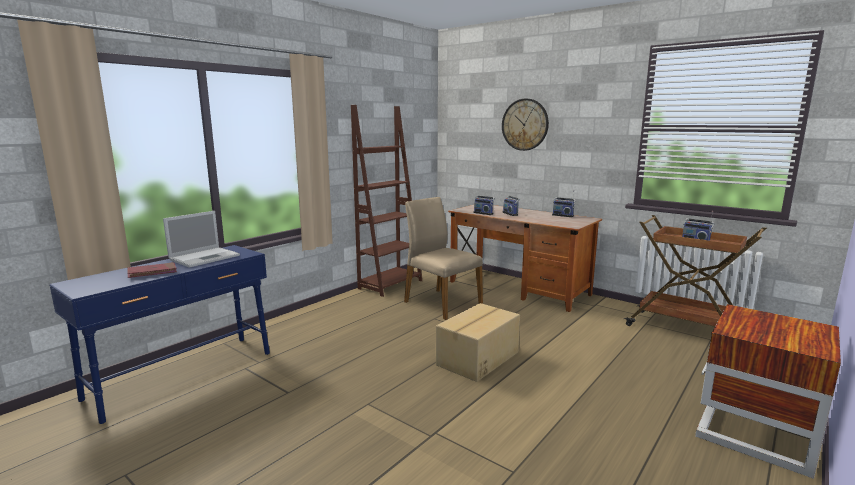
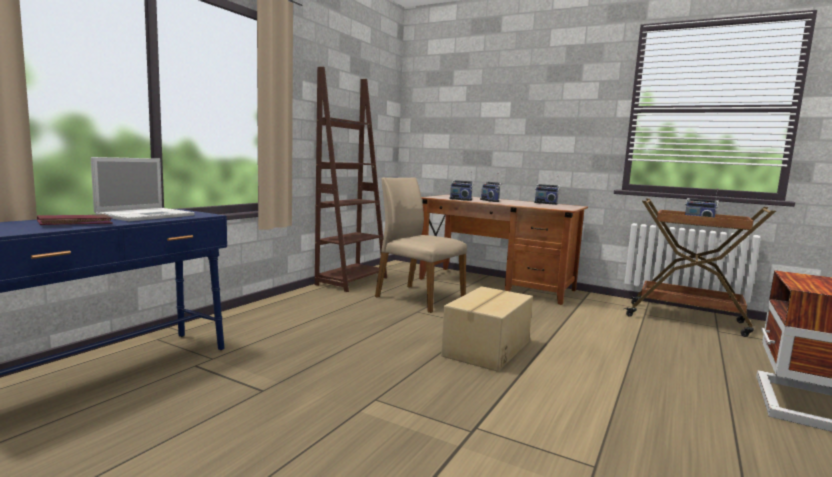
camera: 10 degrees left, 5 degrees down
wall clock [502,99,549,151] -> none

